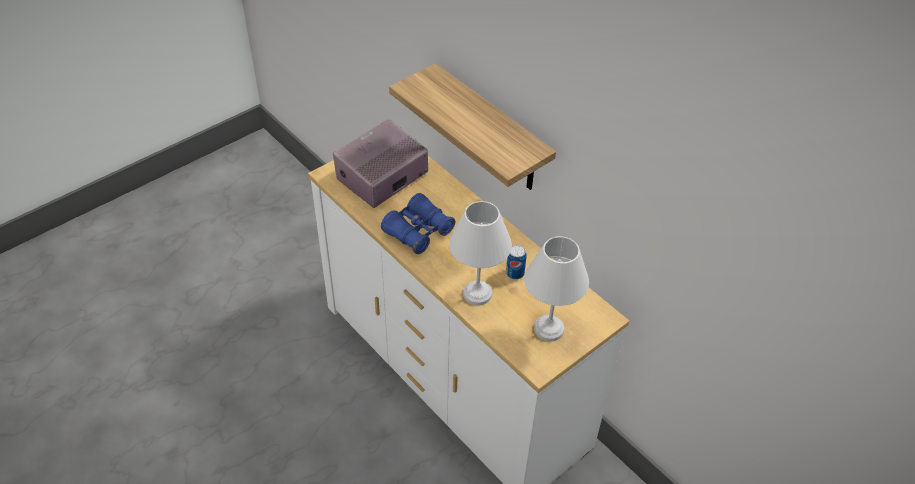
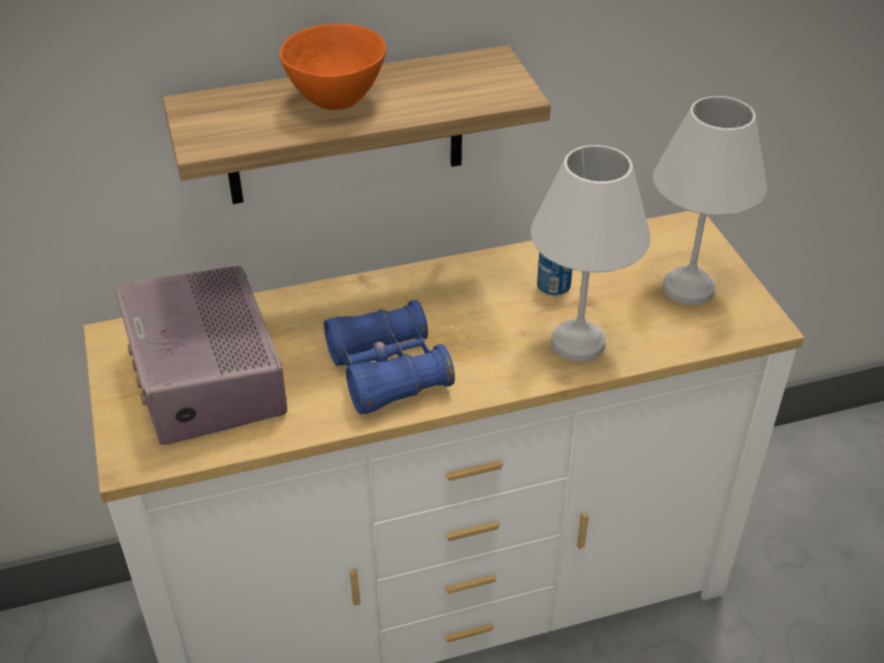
camera: 65 degrees left, 5 degrees down
none -> orange bowl [280,23,386,110]

